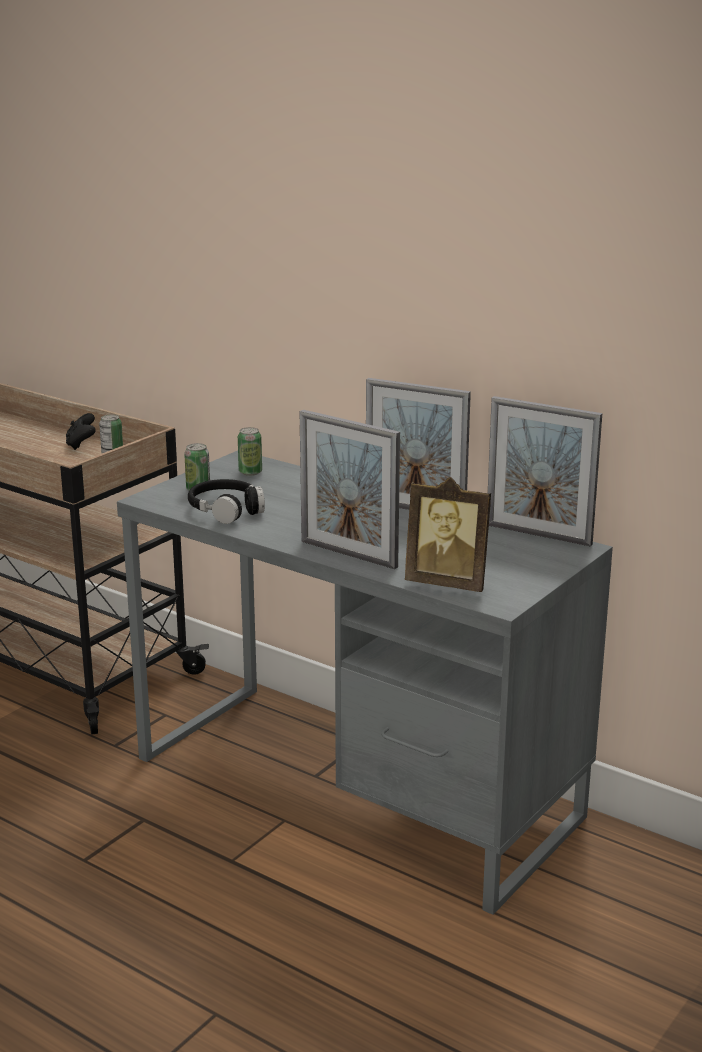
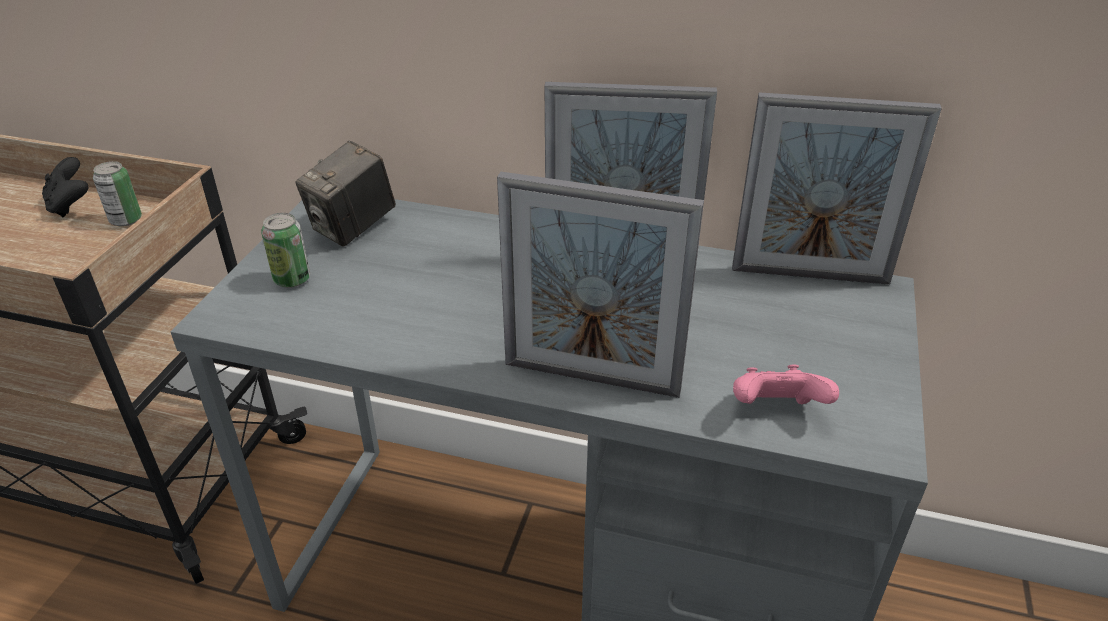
camera: 20 degrees left, 15 degrees up
black headphones [188,479,265,524] -> none
can [238,427,262,476] -> camera [295,141,396,247]
picture frame [405,477,491,592] -> pink game controller [733,365,839,404]

